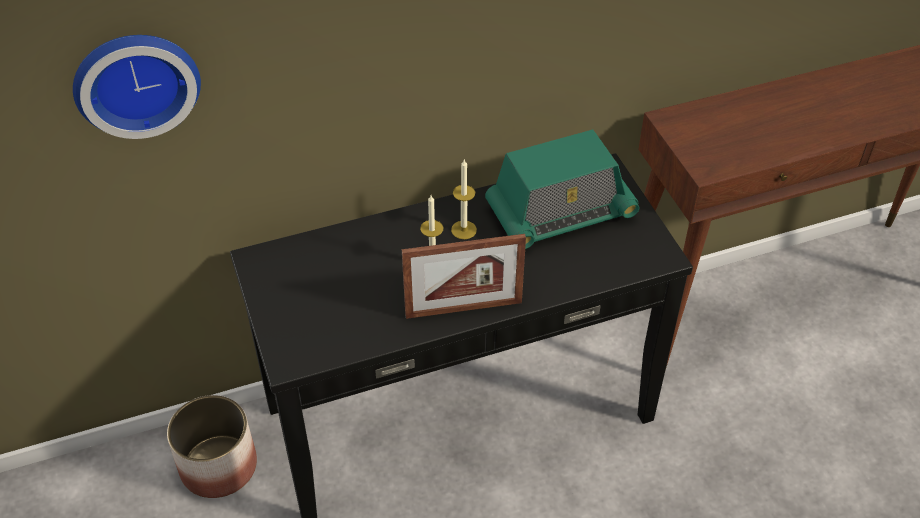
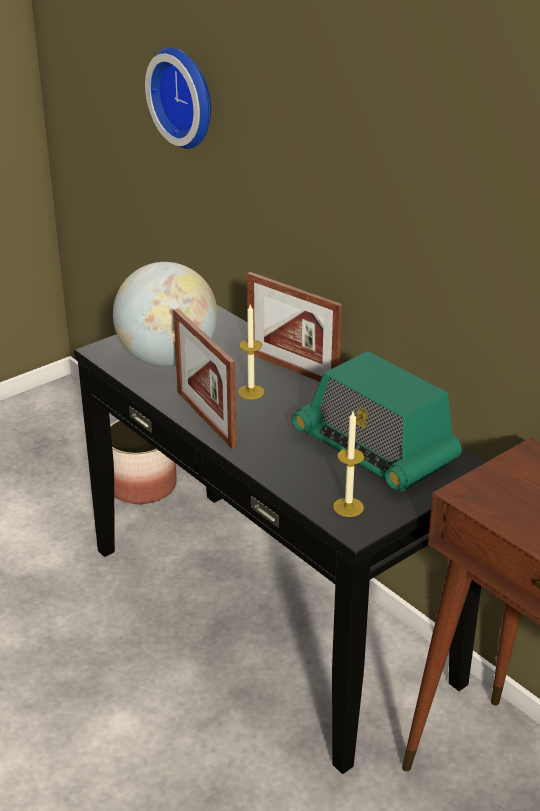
camera: 70 degrees right, 15 degrees down
candle [451,160,477,239] -> candle moved to [333,412,364,517]
none -> globe [113,262,218,367]
none -> picture frame [247,272,342,382]

